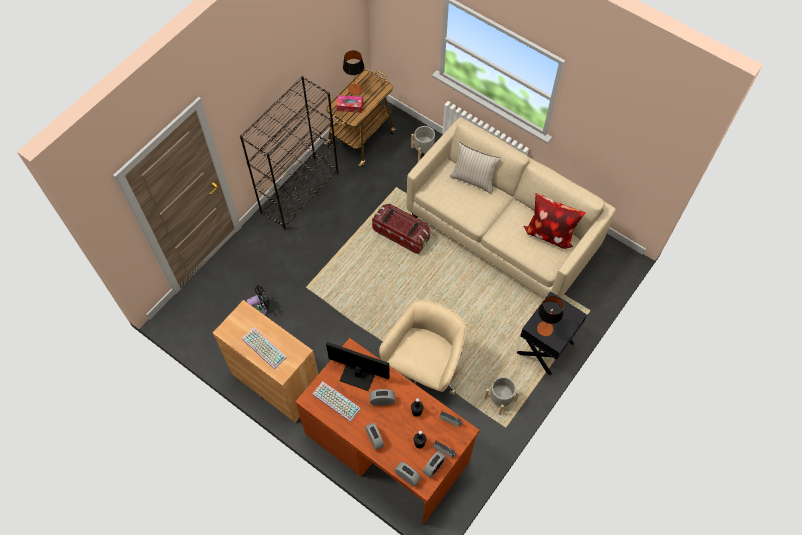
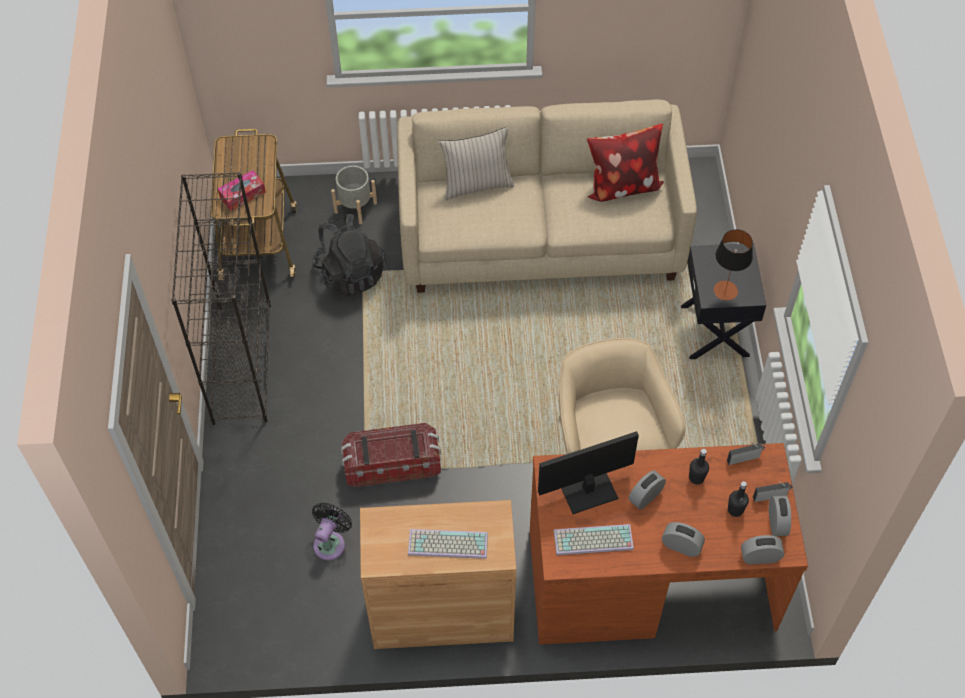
camera: 40 degrees left, 5 degrees down
table lamp [343,50,364,95] -> none
storage box [372,204,430,254] -> storage box moved to [341,423,441,487]
grey planter [484,376,519,415] -> none
none -> black backpack [312,214,386,297]

